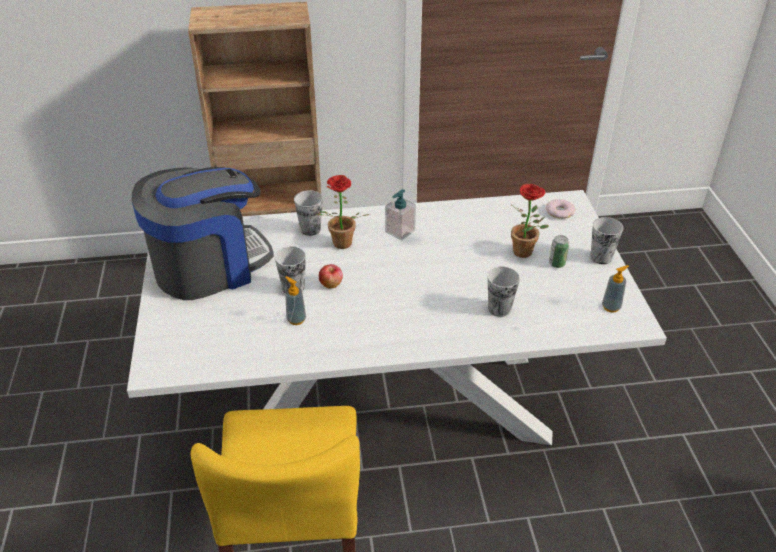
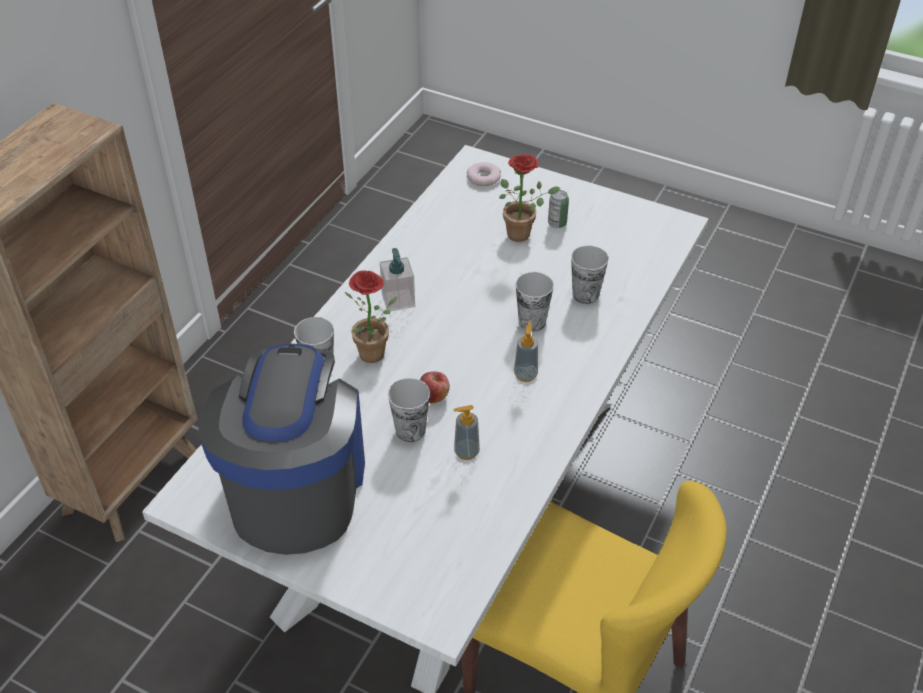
camera: 55 degrees left, 5 degrees up
cup [591,217,623,264] -> cup moved to [516,272,554,331]
soap dispenser [602,265,629,313] -> soap dispenser moved to [514,321,538,382]

